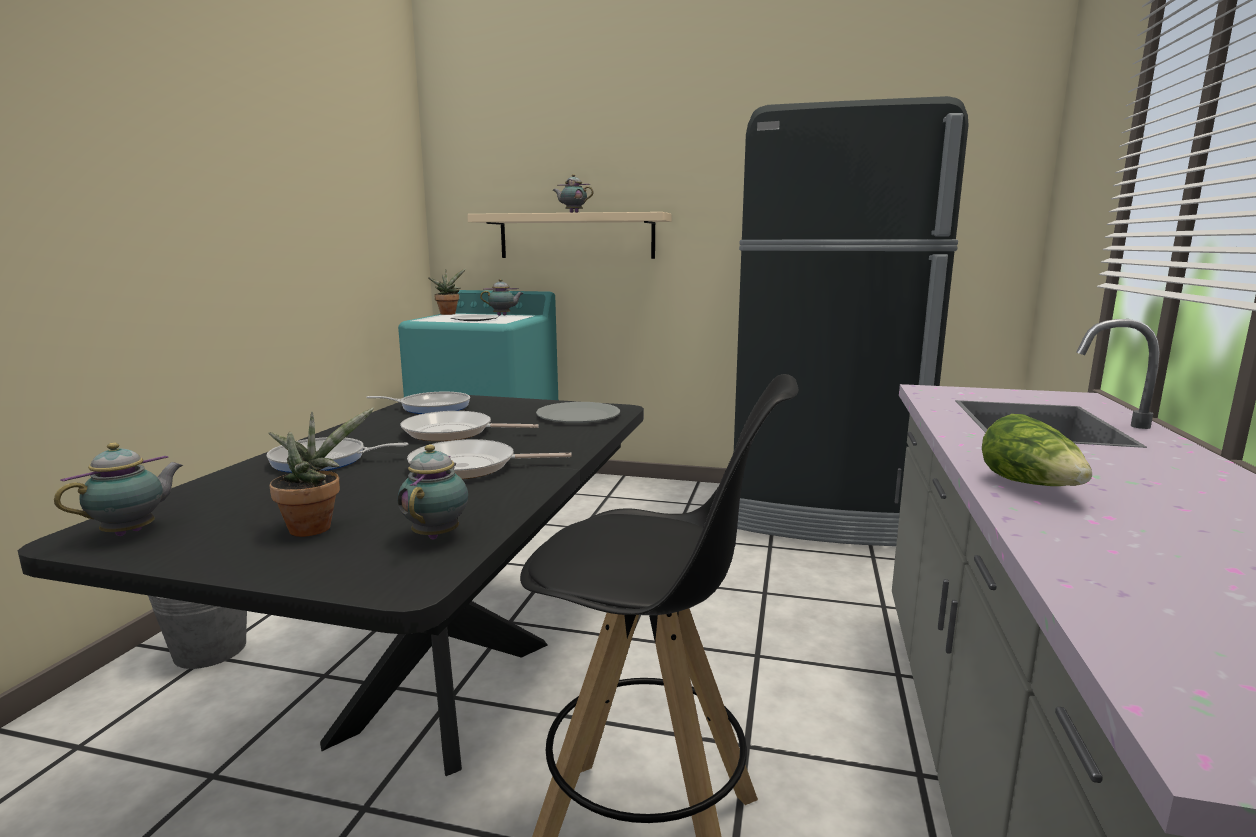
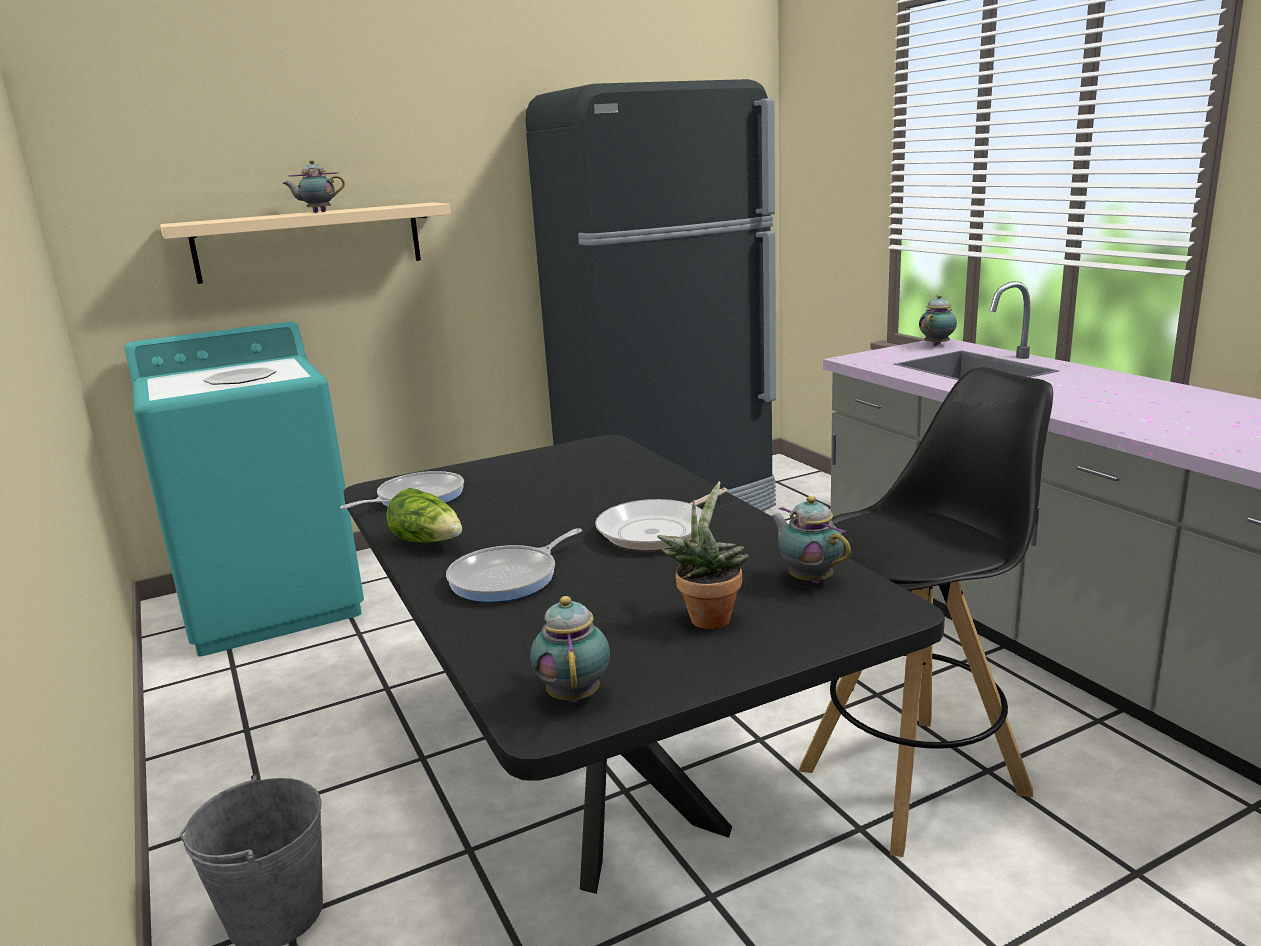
camera: 40 degrees left, 5 degrees up
frying pan [400,411,539,441] -> none
potted plant [428,269,466,315] -> none
teapot [480,279,524,316] -> teapot moved to [919,295,957,346]
grey plate [536,402,620,423] -> none
lettuce [982,414,1092,486] -> lettuce moved to [386,488,462,543]

